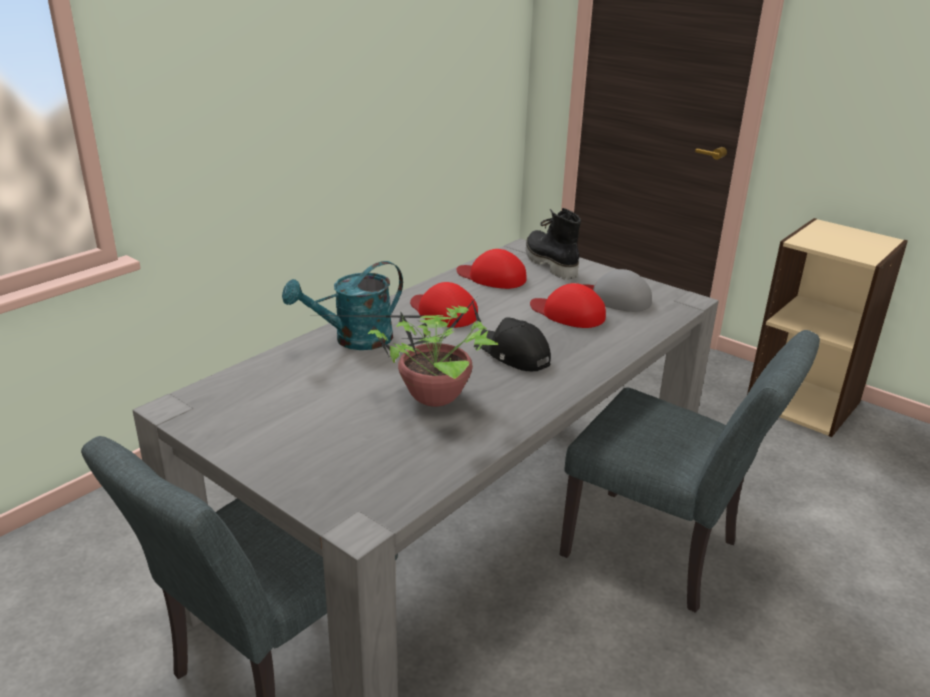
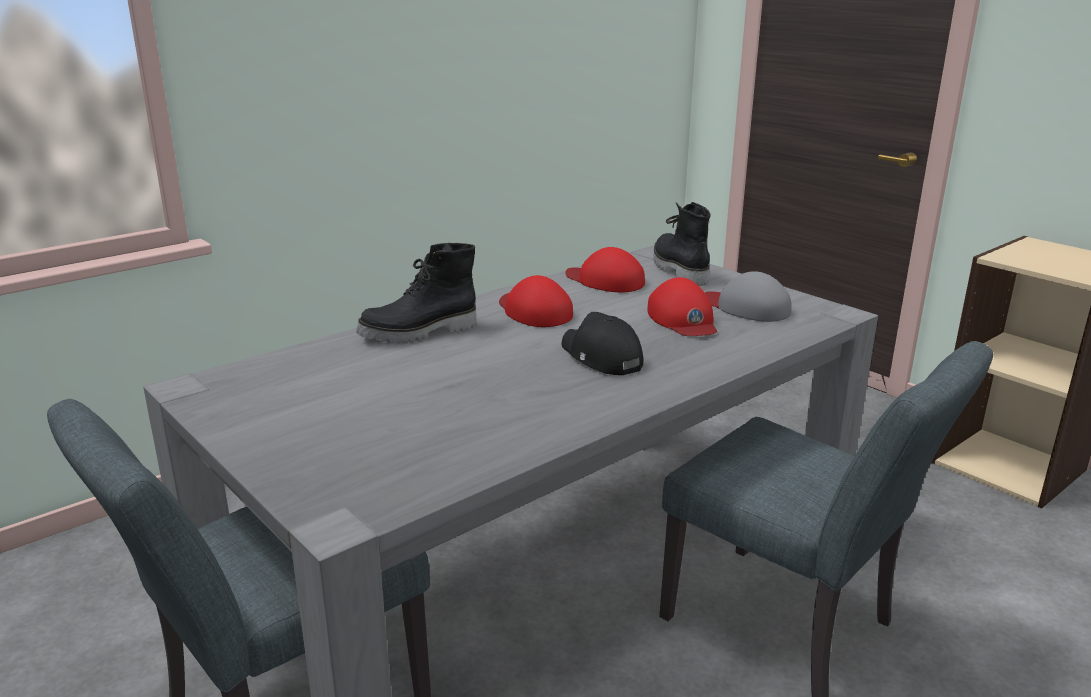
camera: 10 degrees right, 5 degrees down
turquoise watering can [282,261,403,350] -> black boot [356,243,477,343]
potted plant [304,297,498,407] -> none
red cap [530,283,606,328] -> red cap turned 150 degrees counterclockwise [647,277,717,336]

